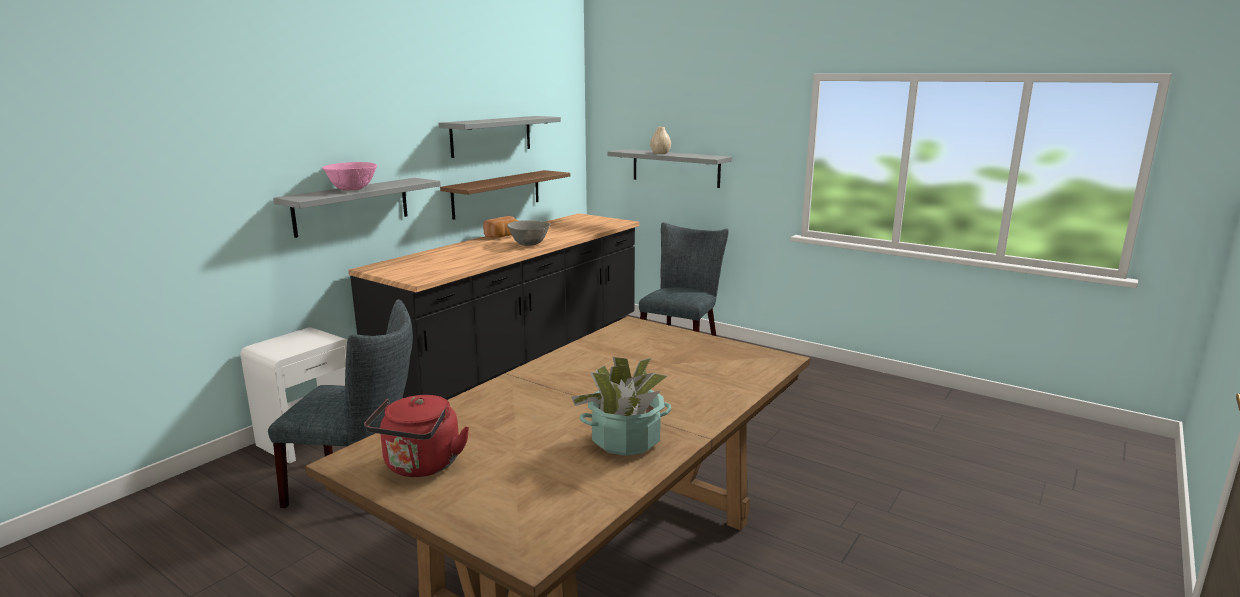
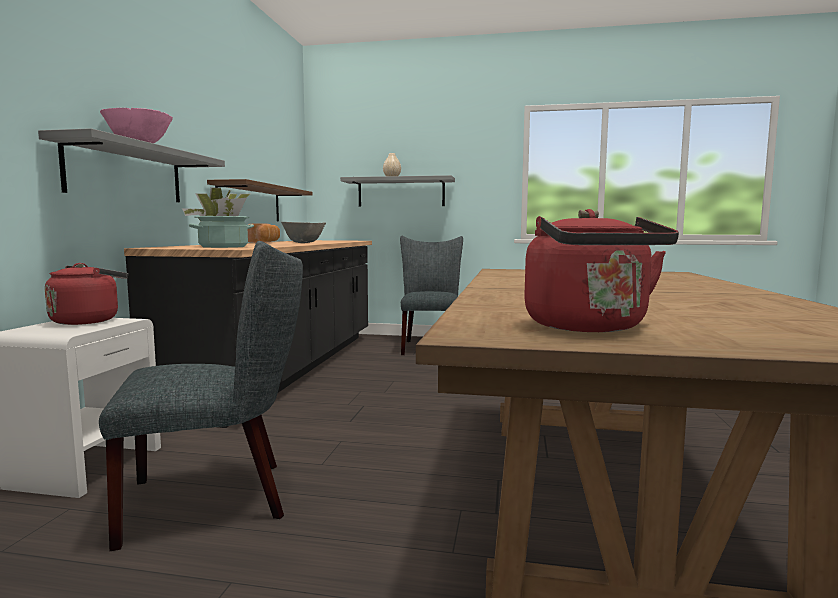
camera: 25 degrees left, 10 degrees down
grey shelf [439,116,561,158] -> none
potted plant [571,357,671,456] -> potted plant moved to [182,187,254,248]
none -> red kettle [45,263,128,325]

